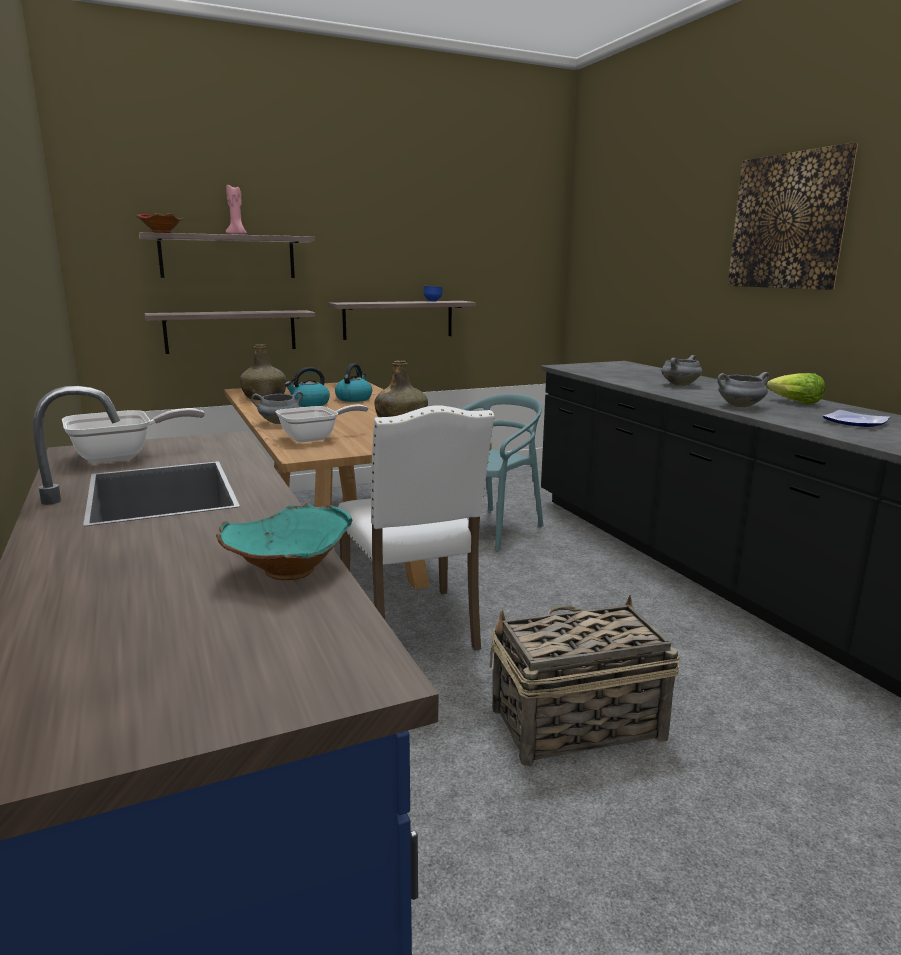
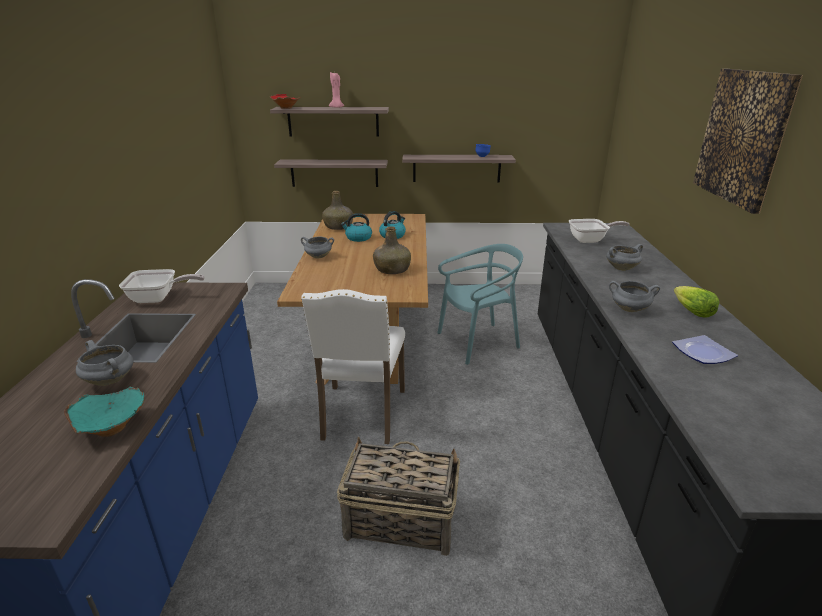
camera: 25 degrees right, 10 degrees up
frying pan [275,405,368,442] -> frying pan moved to [569,219,629,243]
none -> grey cooking pot [76,340,134,386]

